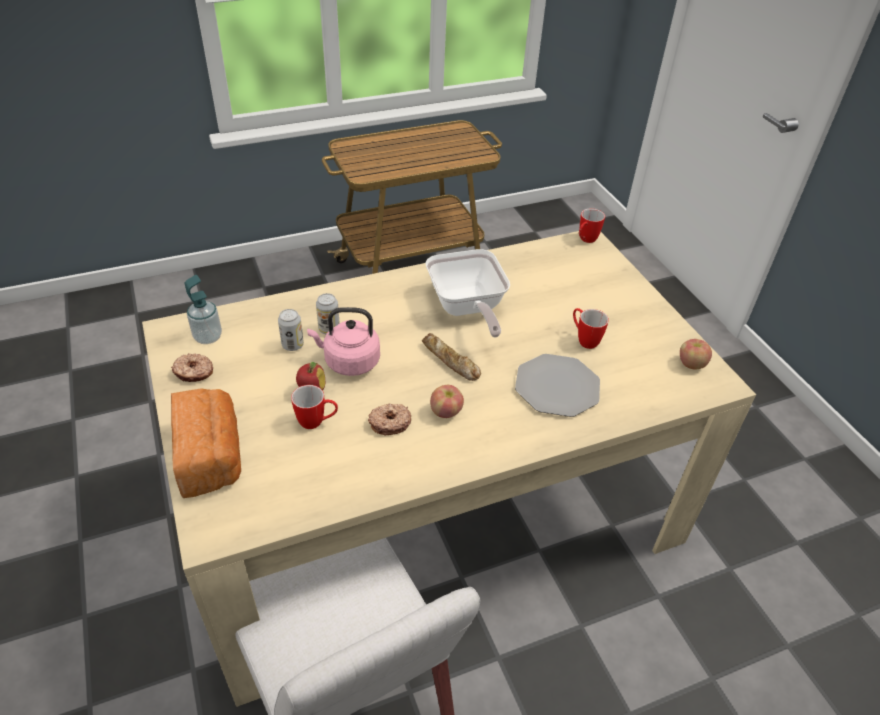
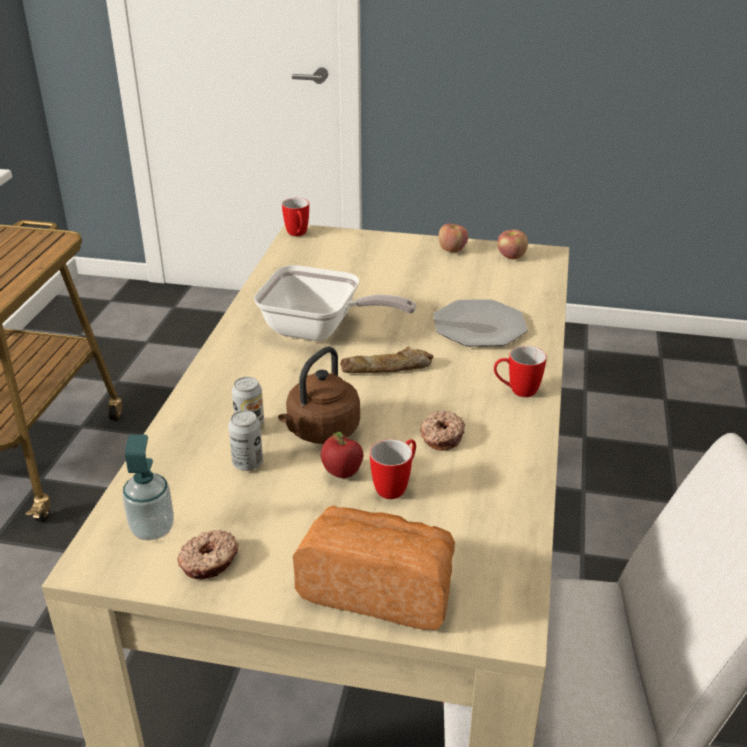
camera: 55 degrees left, 10 degrees down
pink kettle [307,307,380,376] -> brown kettle [278,346,360,444]
apple [430,385,464,418] -> apple moved to [438,223,468,252]
mug [573,308,609,349] -> mug moved to [494,346,547,397]

